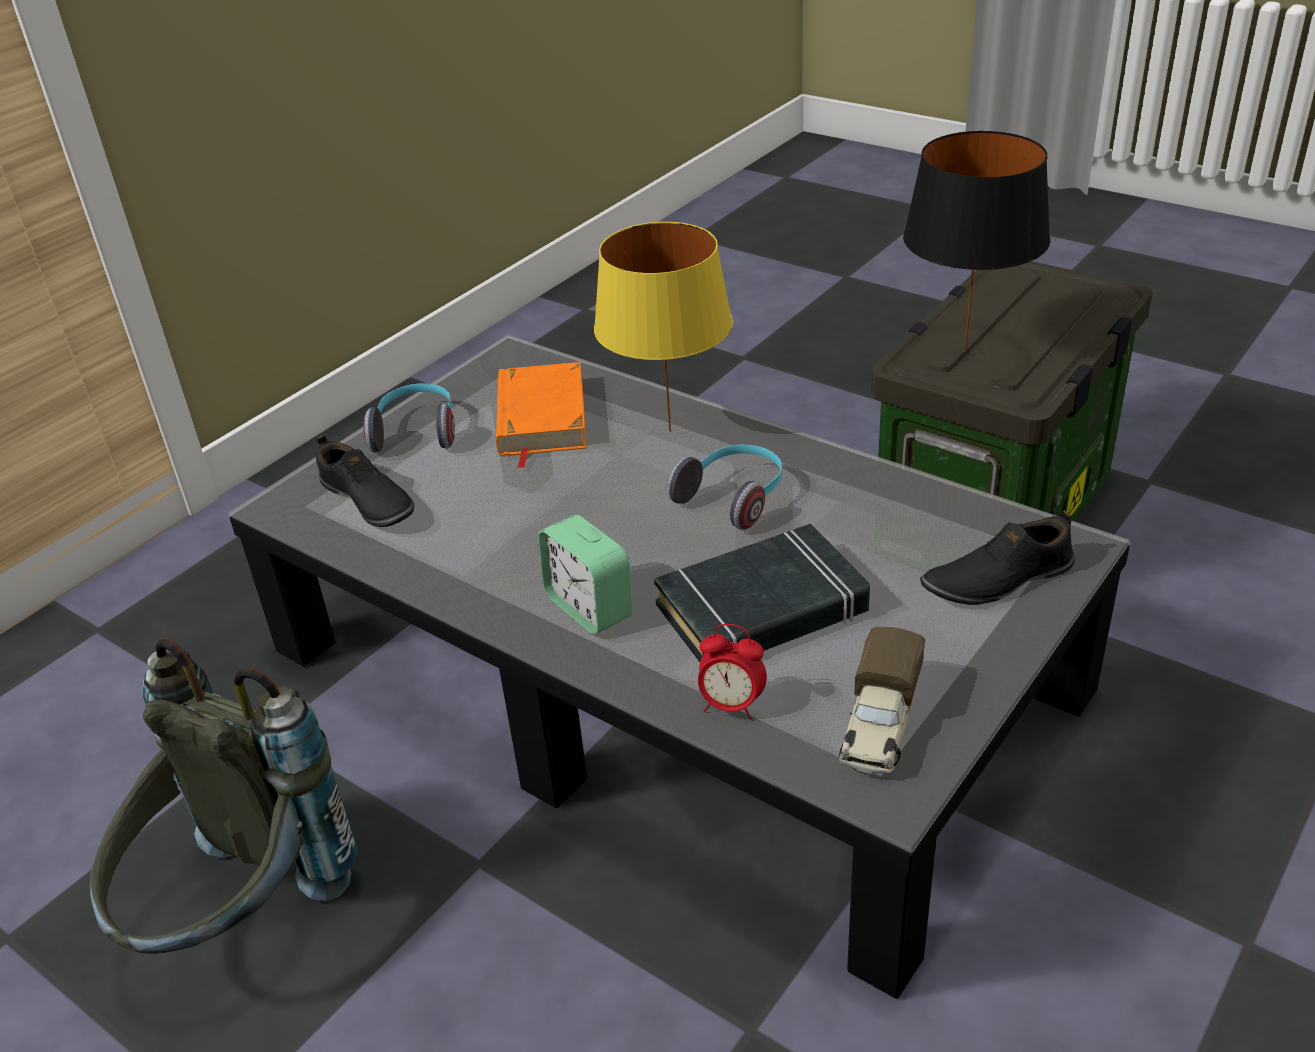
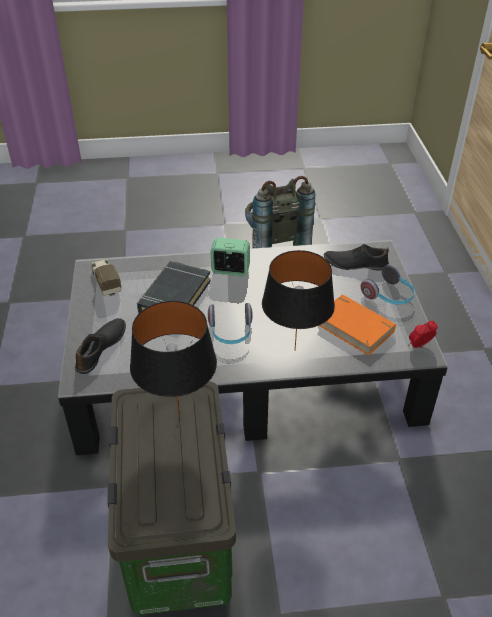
camera: 135 degrees right, 5 degrees up
yellow table lamp [594,222,733,431] -> black table lamp [262,250,335,350]
alarm clock [698,624,767,720] -> alarm clock moved to [409,321,438,348]

